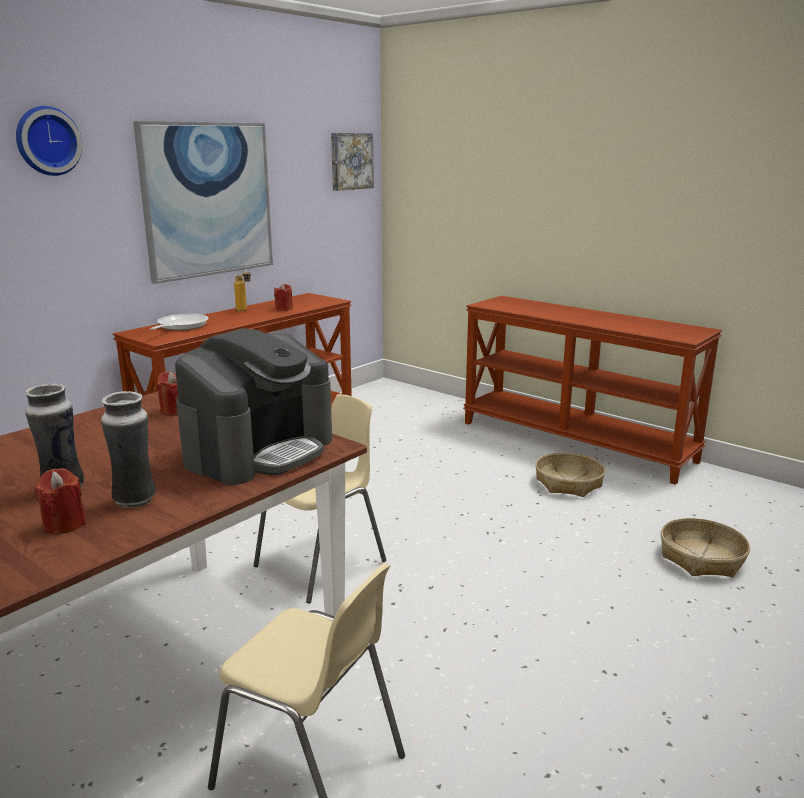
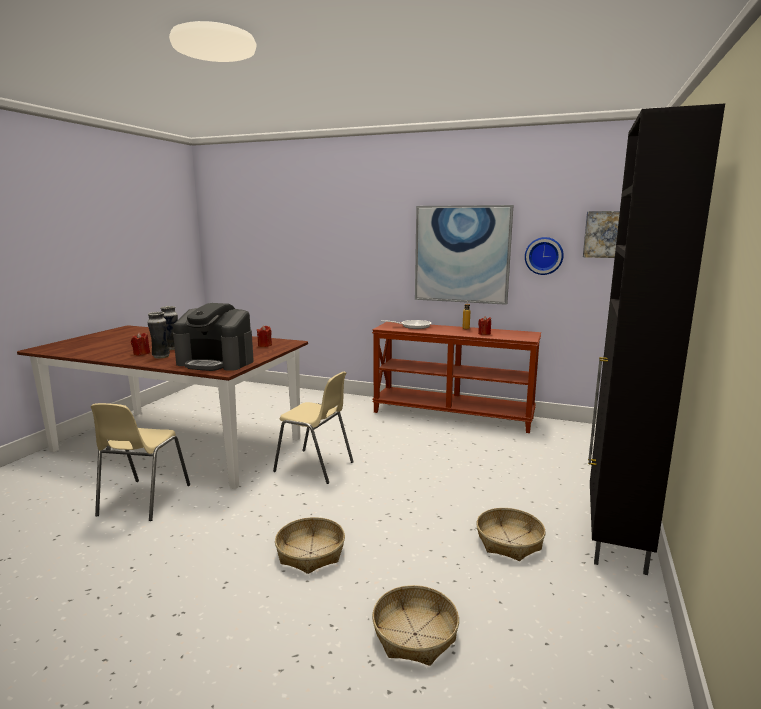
camera: 70 degrees right, 5 degrees down
wall clock [16,106,82,176] -> wall clock moved to [525,237,564,275]
brown console table [463,296,722,485] -> black cabinet [588,104,725,575]
none -> basket [275,517,345,574]

